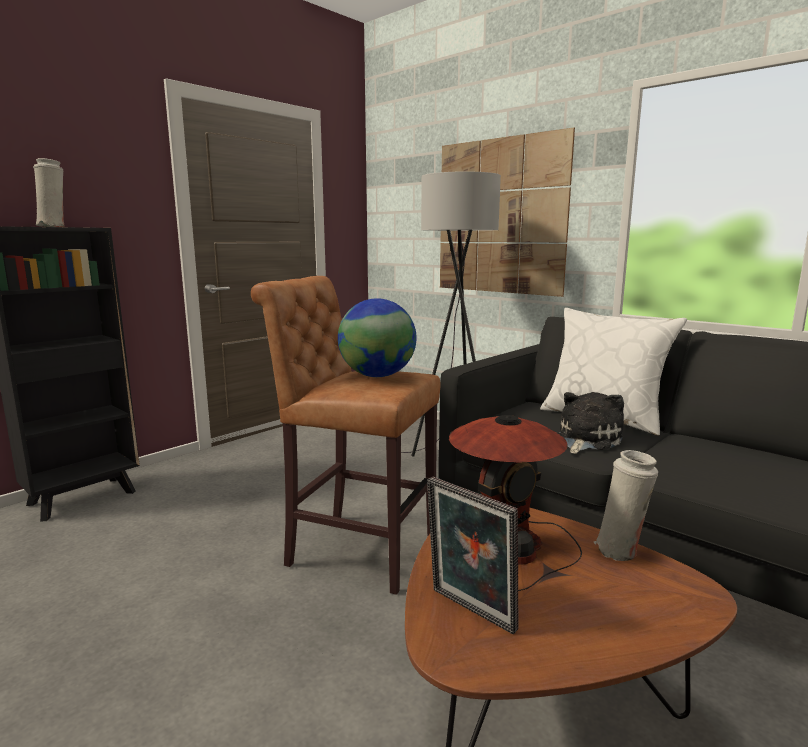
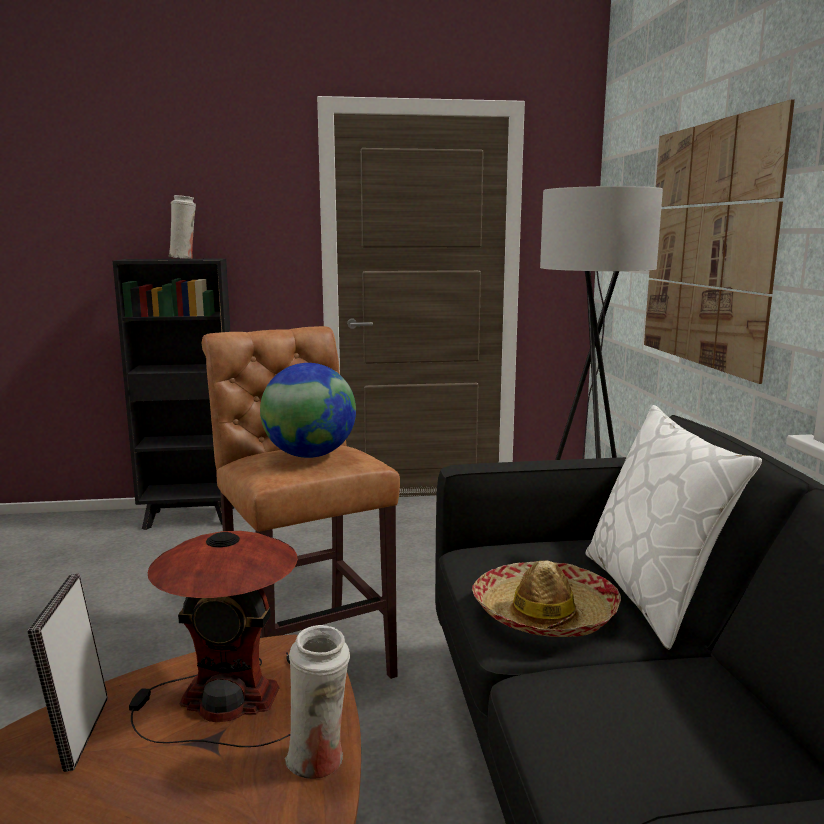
camera: 40 degrees right, 0 degrees up
plush toy [558,392,624,454] -> hat [472,560,621,637]

